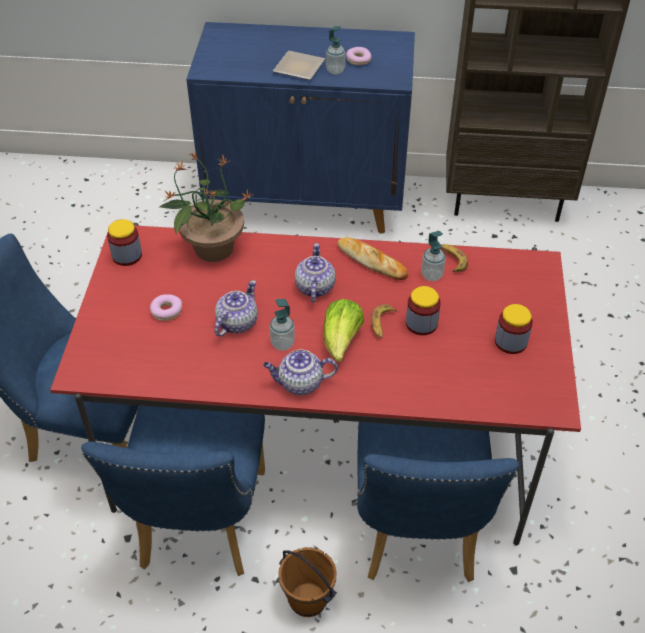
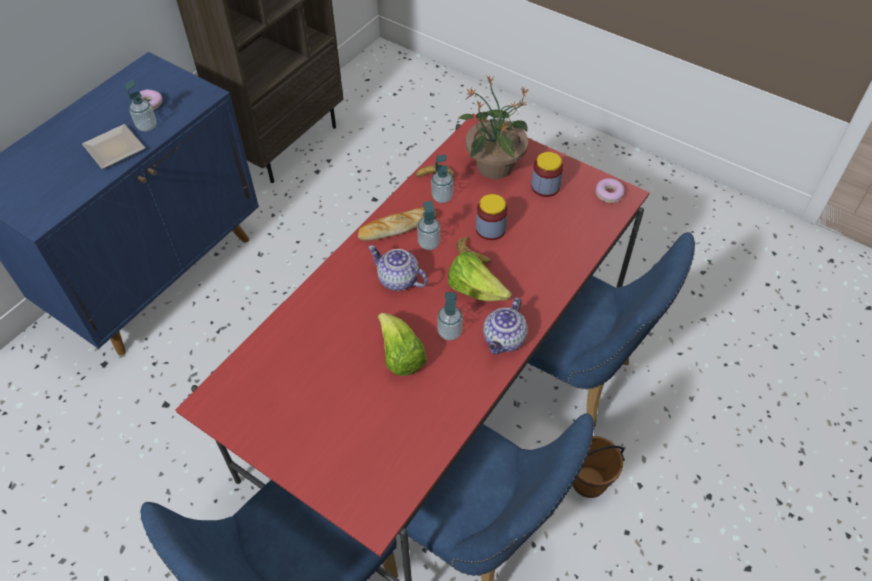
camera: 60 degrees left, 5 degrees up
jar [107,219,142,266] -> none
donut [150,294,182,321] -> donut moved to [596,178,624,203]
potted plant [160,151,254,262] -> potted plant moved to [458,75,529,179]
teapot [215,280,258,336] -> lettuce [378,313,427,376]
none -> soap dispenser [417,201,440,250]

